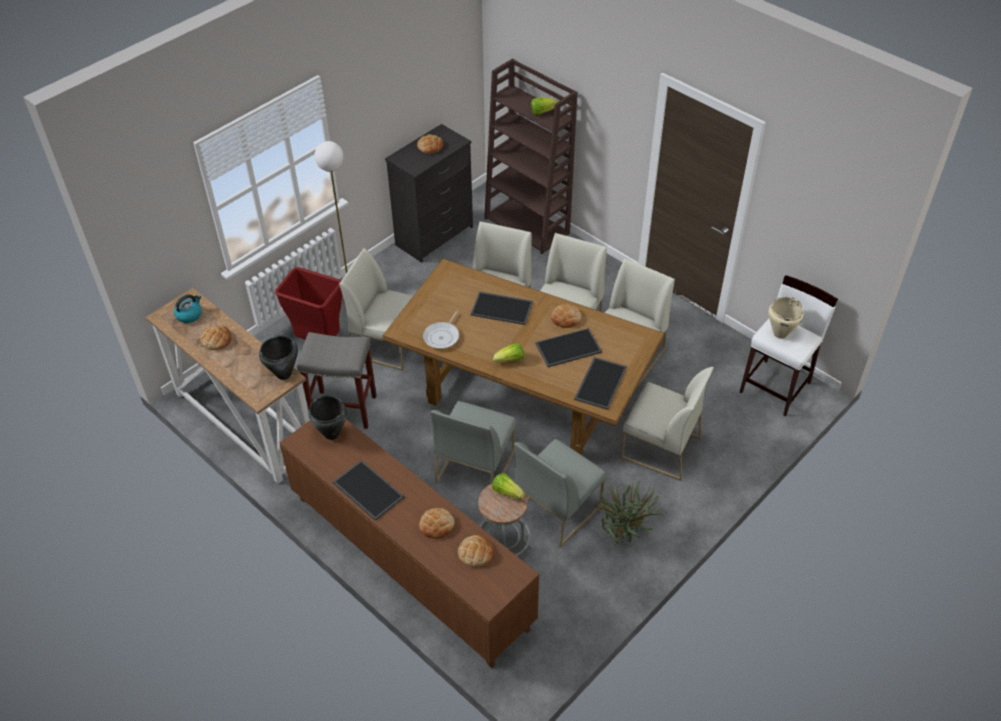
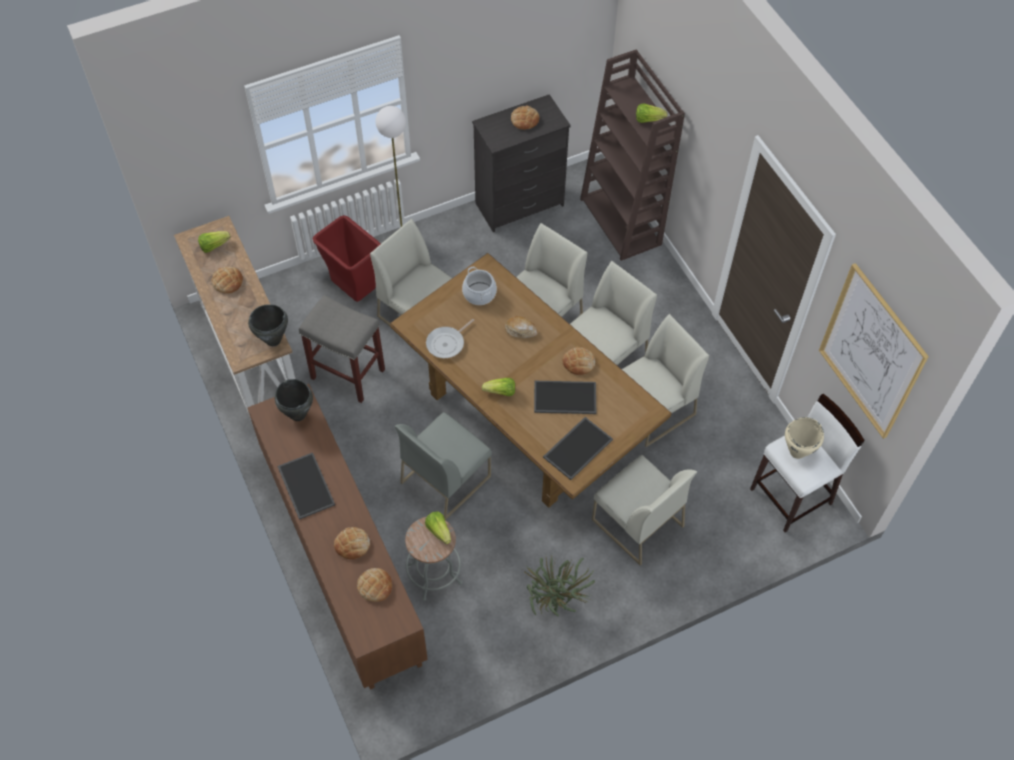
camera: 20 degrees right, 10 degrees up
kettle [174,295,202,323] -> lettuce [198,231,231,253]
tray [471,292,533,325] -> bread [505,316,538,338]
grey chair [514,439,606,548] -> none
none -> cooking pot [462,267,497,305]
none -> picture [819,263,929,439]

